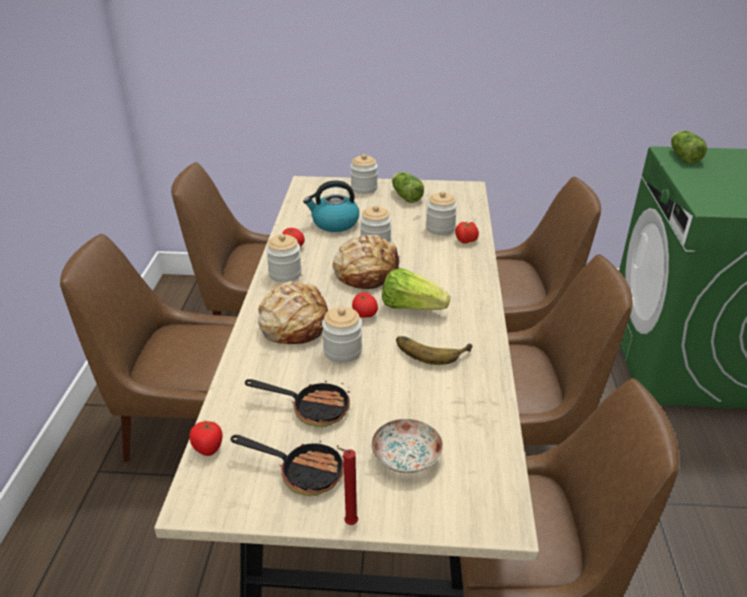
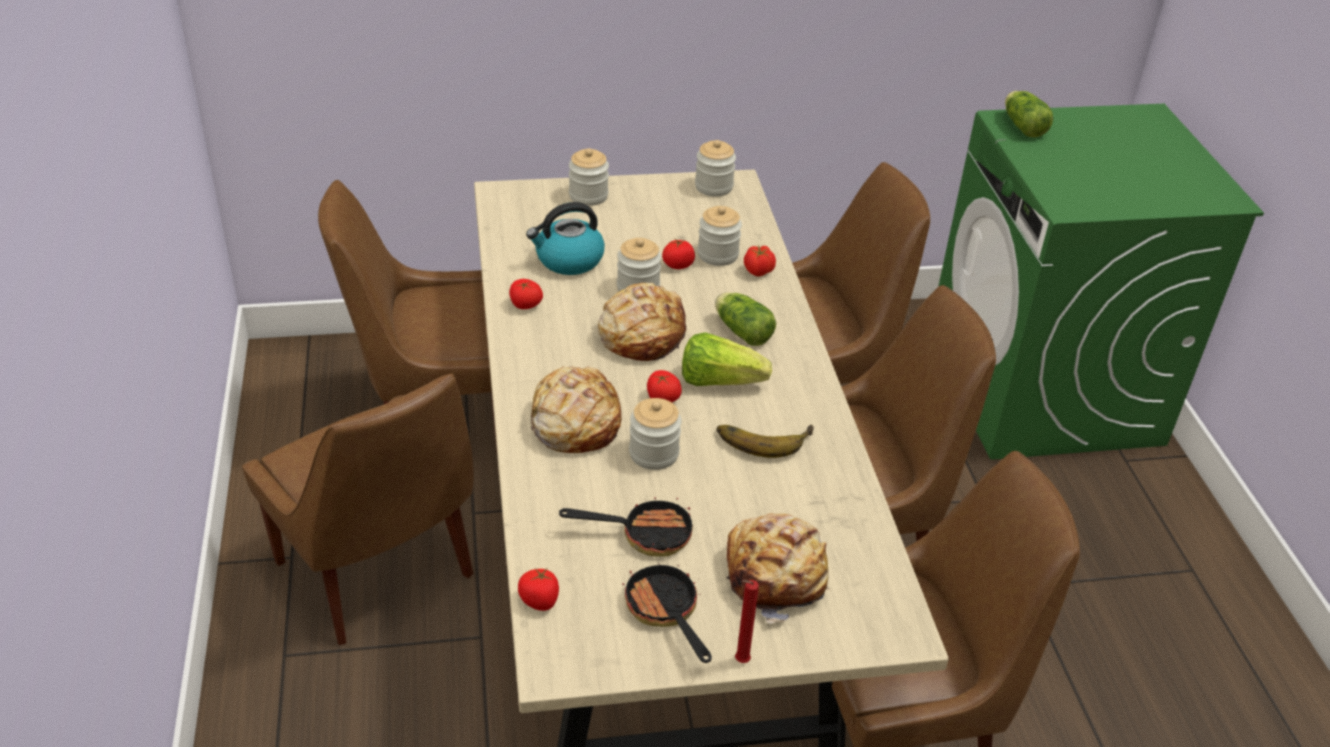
camera: 15 degrees left, 5 degrees up
brown chair [60,234,237,462] -> brown chair turned 120 degrees counterclockwise [242,373,474,645]
frying pan [230,435,344,496] -> frying pan turned 120 degrees counterclockwise [622,561,712,663]
jar [266,234,302,282] -> jar moved to [695,140,736,197]
plate [371,419,443,473] -> bread [727,513,830,624]
lettuce [392,172,424,203] -> lettuce moved to [715,292,776,346]
none -> tomato [662,239,695,269]

